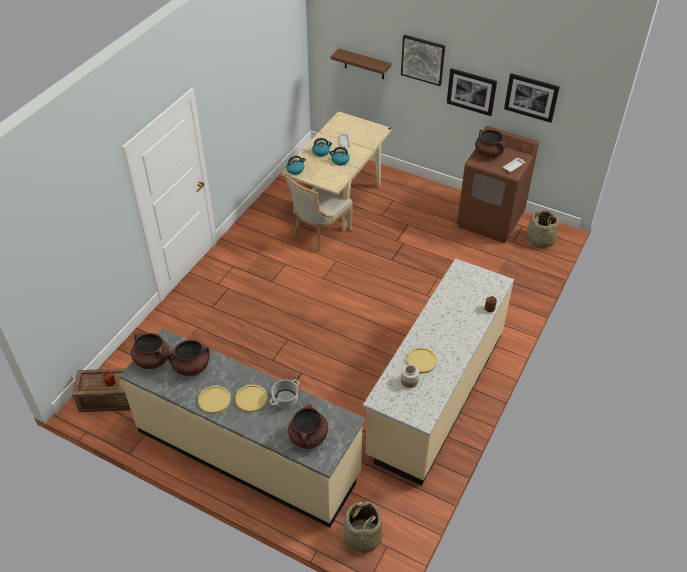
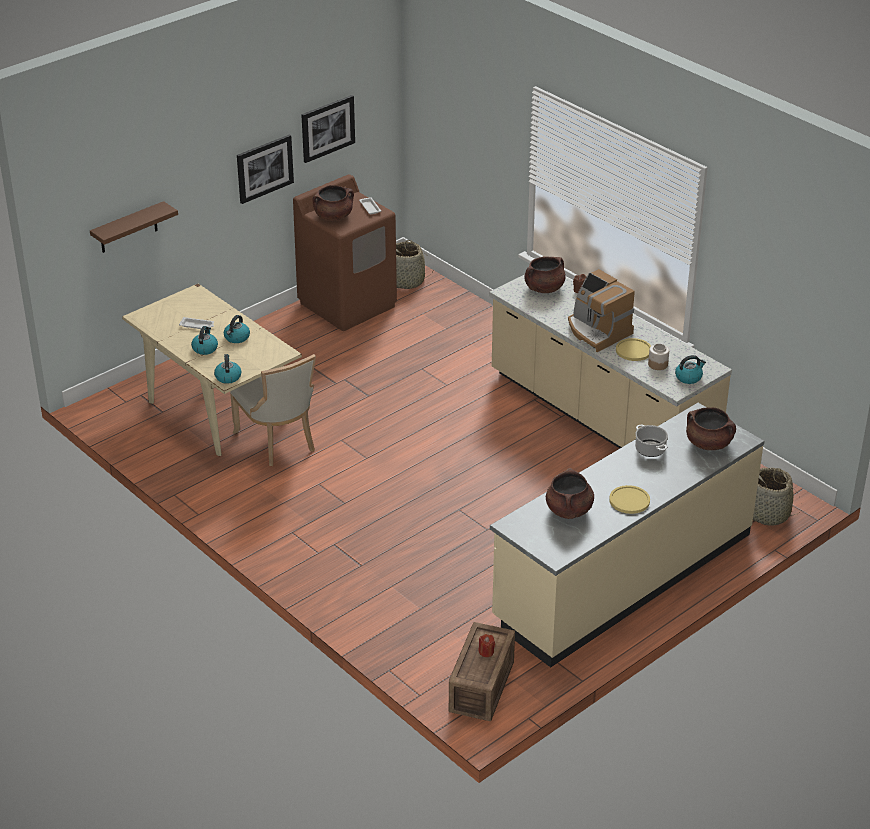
camera: 70 degrees left, 10 degrees down
brown cooking pot [131,333,170,369] -> brown cooking pot moved to [524,256,566,293]
yellow plate [235,384,268,413] -> none
picture [401,35,445,86] -> none
none -> coffee machine [568,269,635,352]
none -> kettle [675,355,706,384]

